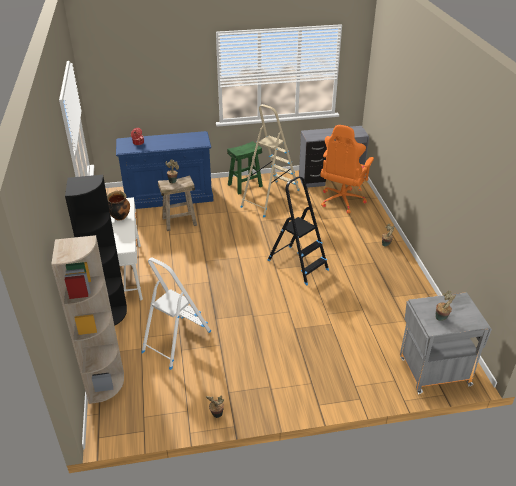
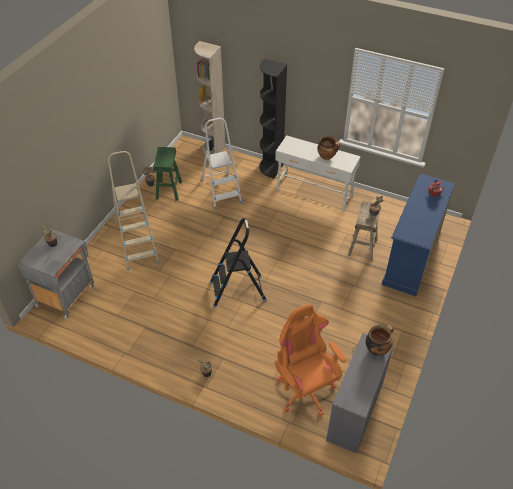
camera: 125 degrees right, 10 degrees up
green stool [227,141,263,195] -> green stool moved to [153,147,182,200]
beige step ladder [240,104,299,217] -> beige step ladder moved to [108,151,159,270]
none -> cooking pot [366,325,394,356]

